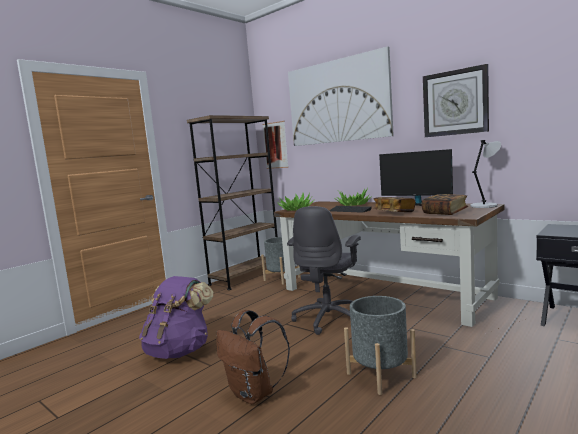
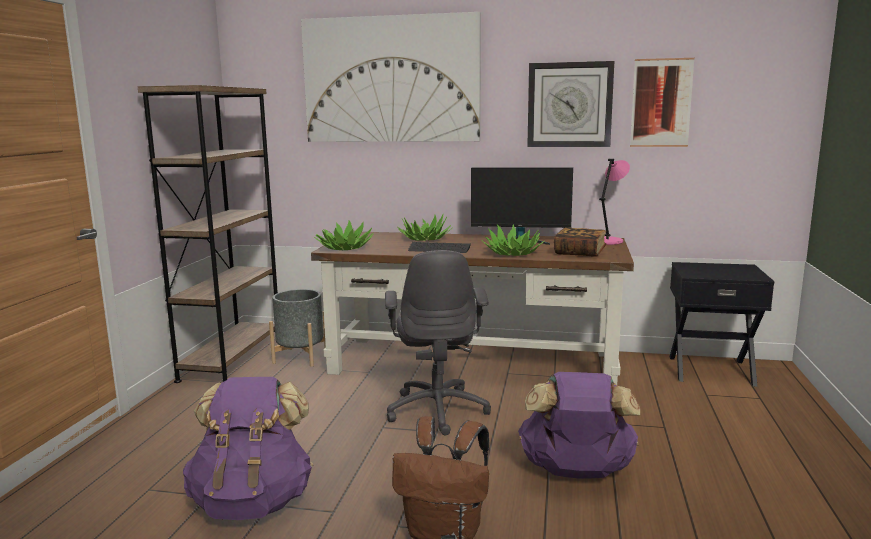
camera: 30 degrees left, 5 degrees up
picture [262,121,289,169] -> picture moved to [630,58,695,147]
grey planter [344,296,417,395] -> purple backpack [518,372,640,478]
book [373,197,415,212] -> potted plant [481,224,545,256]
grey table lamp [470,140,501,208] -> pink table lamp [599,159,630,245]

